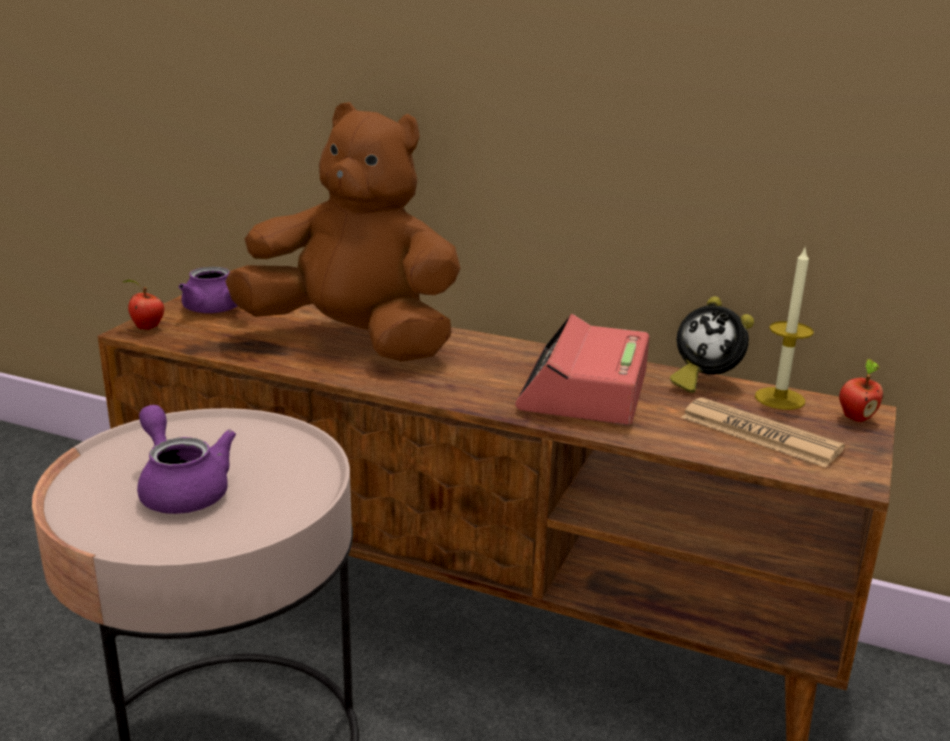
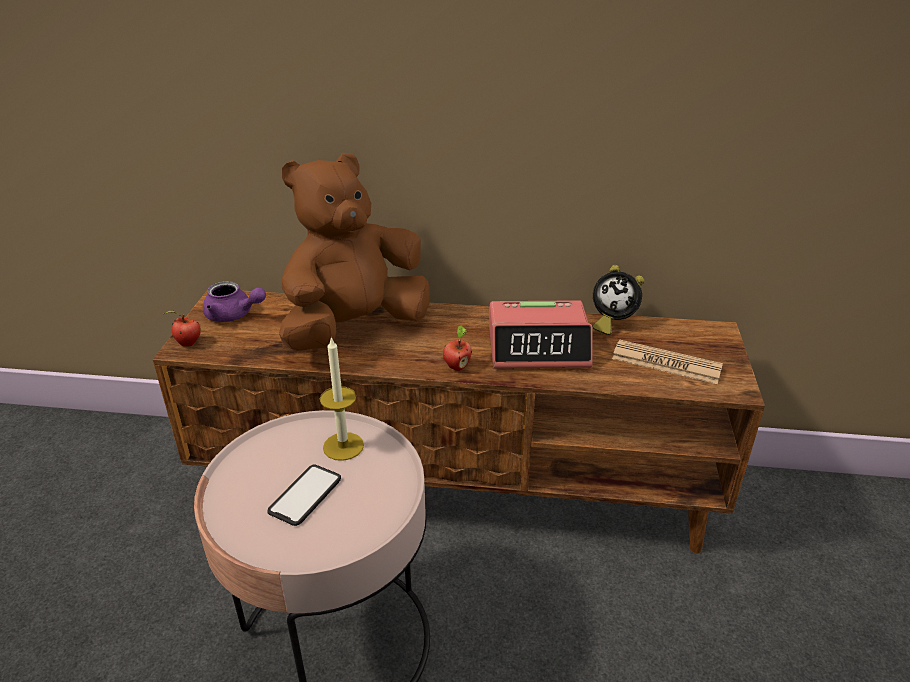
camera: 15 degrees left, 10 degrees up
purple teapot [137,405,236,514] -> phone [267,464,341,526]
brown plush toy [225,102,460,362] -> brown plush toy turned 45 degrees counterclockwise [279,153,430,351]
alarm clock [515,314,649,425] -> alarm clock turned 90 degrees counterclockwise [489,300,592,369]
candle [755,246,814,410] -> candle moved to [320,336,364,461]
apple [839,359,883,422] -> apple moved to [443,325,472,371]

